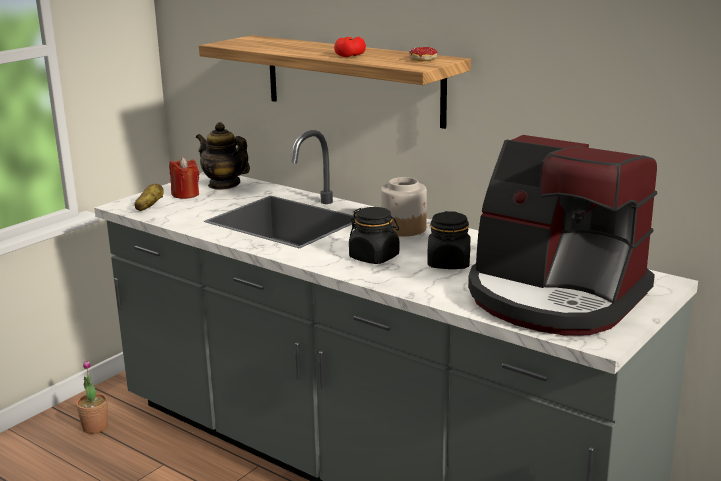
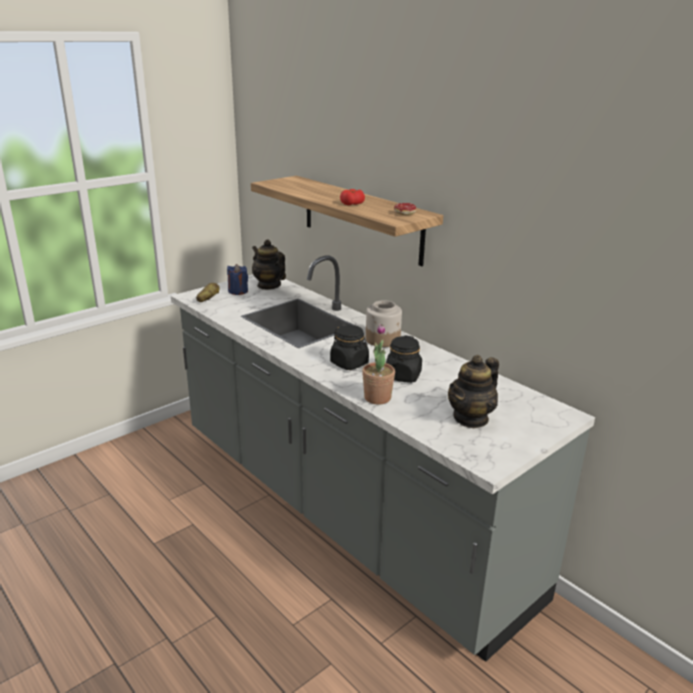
camera: 10 degrees right, 5 degrees up
potted plant [76,360,108,434] -> potted plant moved to [362,324,395,405]
red candle [169,157,199,199] -> blue candle [227,264,248,295]
coffee machine [468,135,657,335] -> teapot [448,355,499,428]

